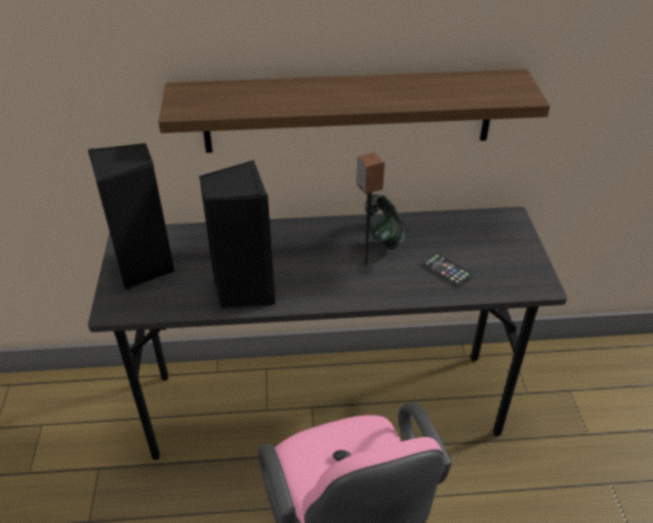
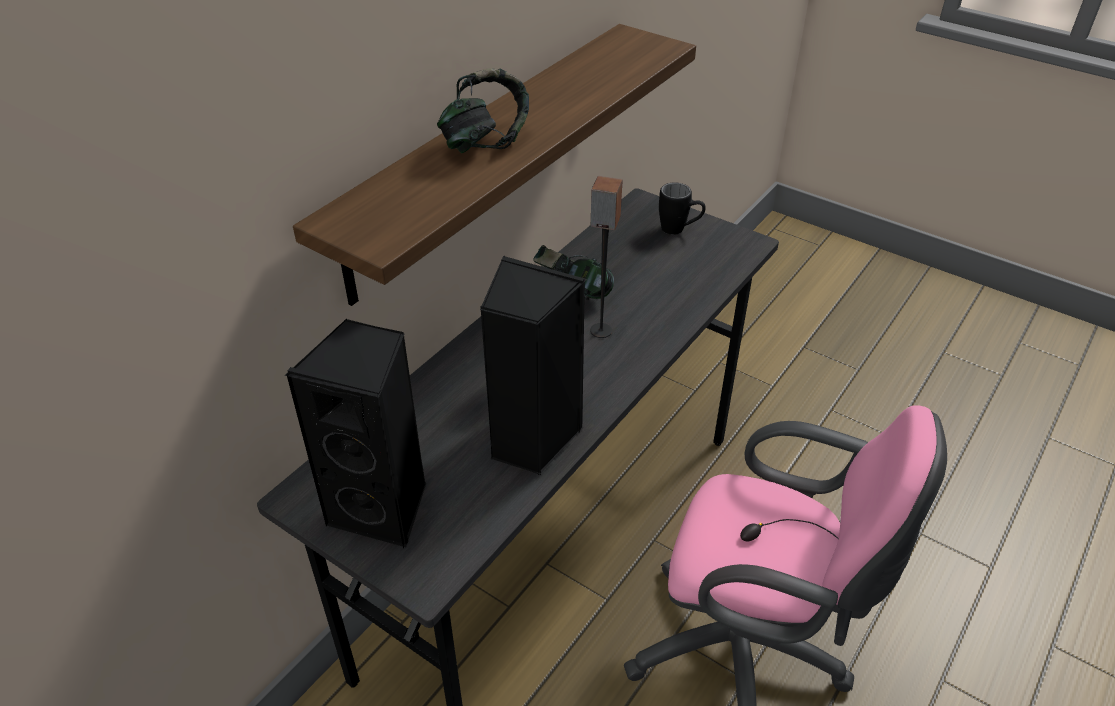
camera: 50 degrees left, 0 degrees up
phone [423,253,474,287] -> none
none -> headphones [437,68,529,153]
none -> black mug [659,182,706,235]

